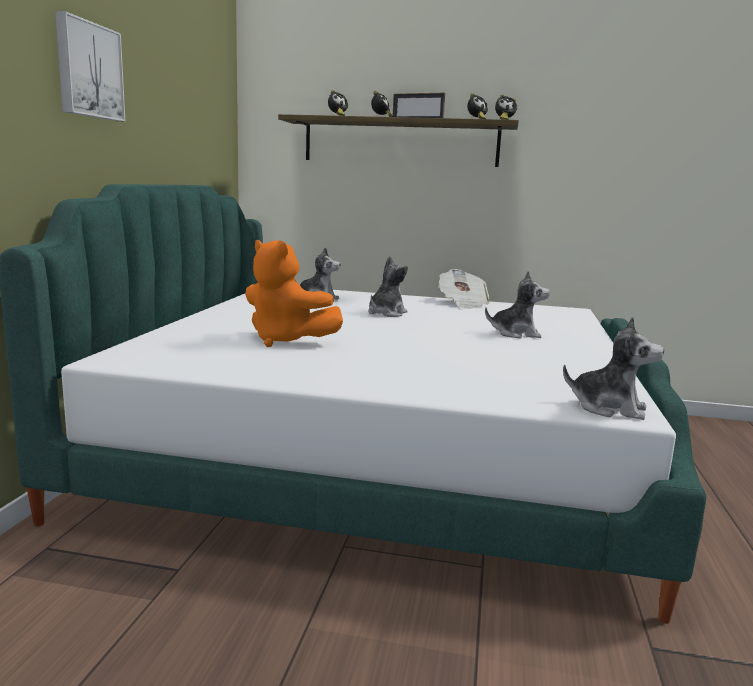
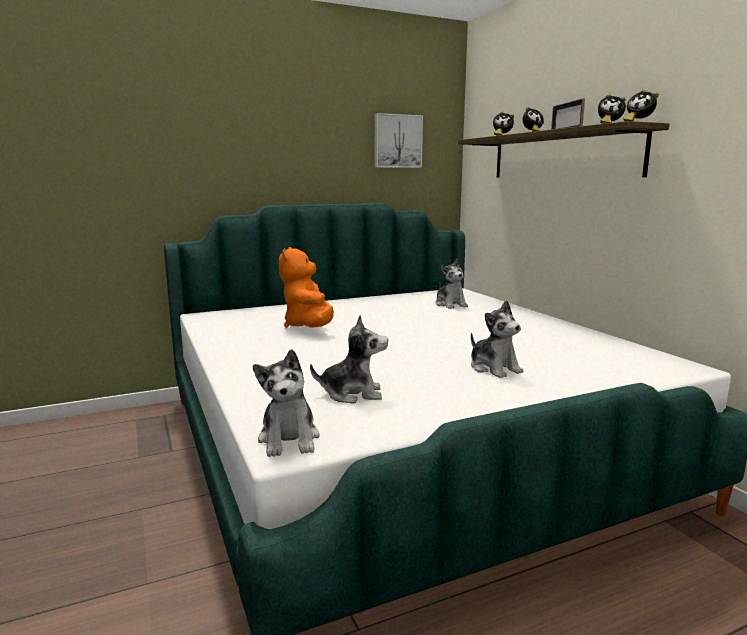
camera: 55 degrees right, 0 degrees up
picture [55,11,125,121] -> picture moved to [374,113,423,168]
plush toy [368,256,408,317] -> plush toy moved to [310,315,388,403]
newspaper [438,269,489,309] -> none

